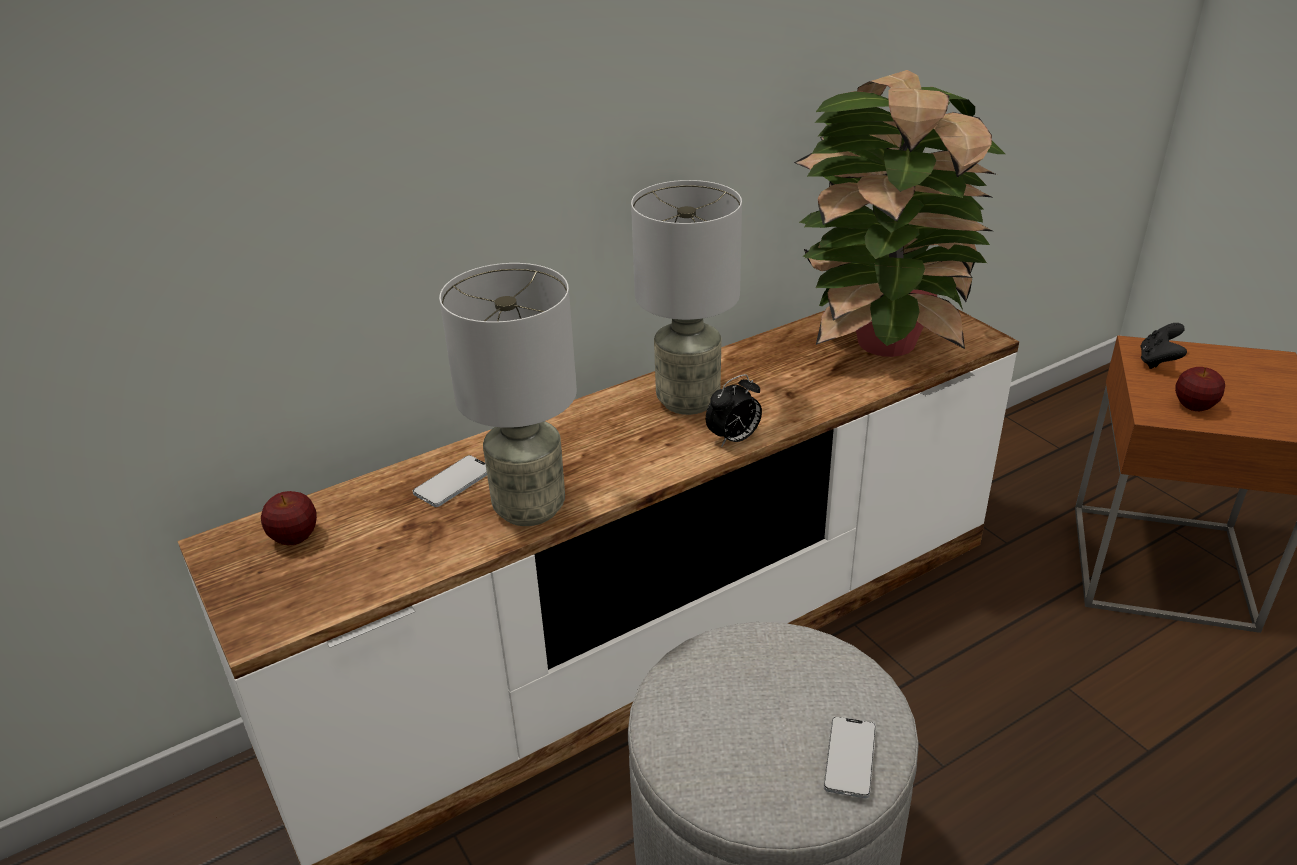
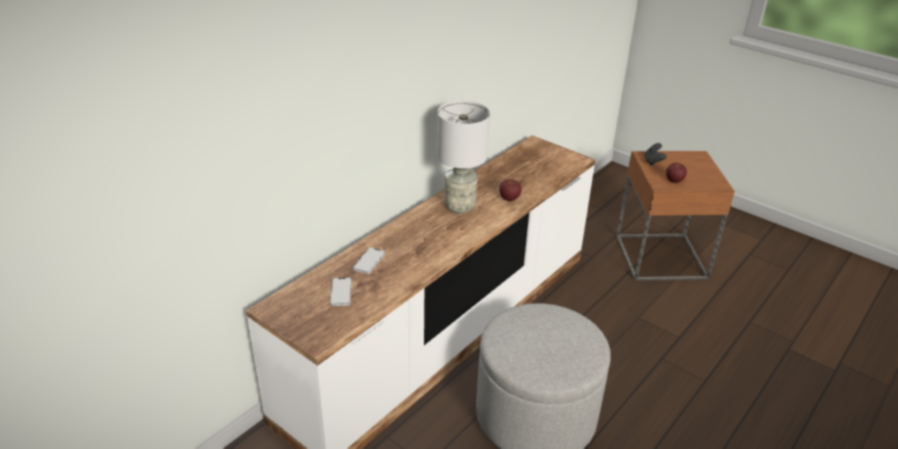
camera: 20 degrees left, 0 degrees up
apple [261,491,317,545] -> apple moved to [499,179,522,201]
grey table lamp [439,263,577,526] -> none
alarm clock [706,374,762,447] -> none
potted plant [794,70,1005,357] -> none
phone [824,716,876,798] -> phone moved to [330,278,352,306]

